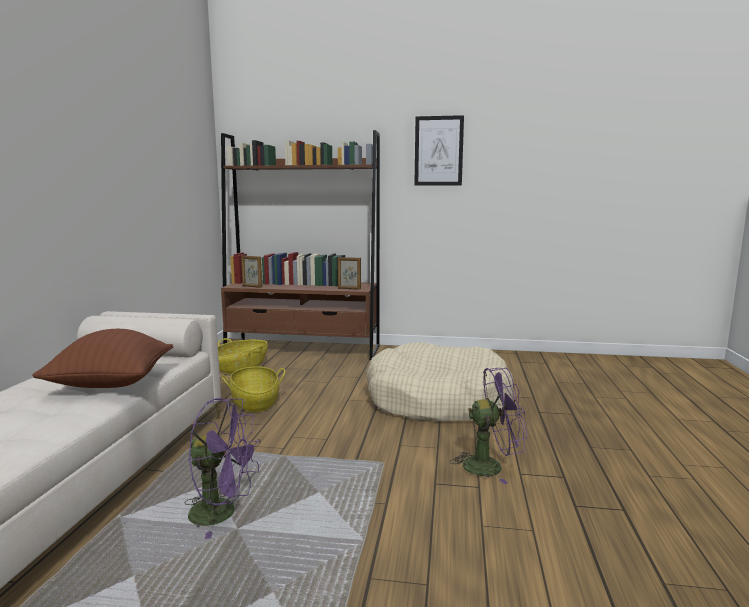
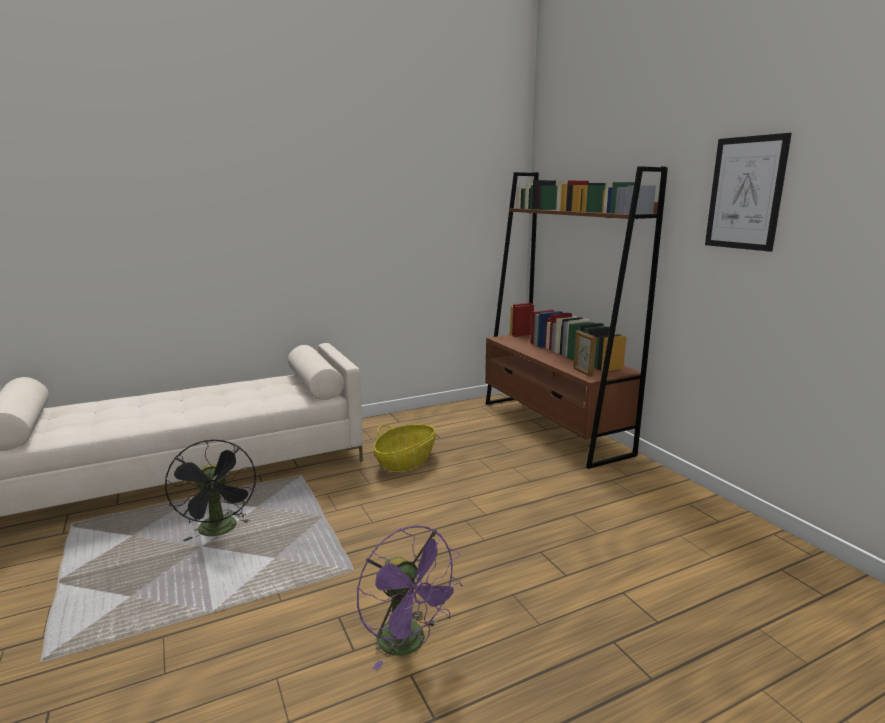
camera: 55 degrees right, 5 degrees up
brown pillow [32,329,173,388] -> none
purple fan [185,398,261,539] -> black fan [165,440,256,542]
basket [218,338,268,374] -> none
picture frame [241,255,262,288] -> none
beige dog bed [366,342,513,421] -> none

